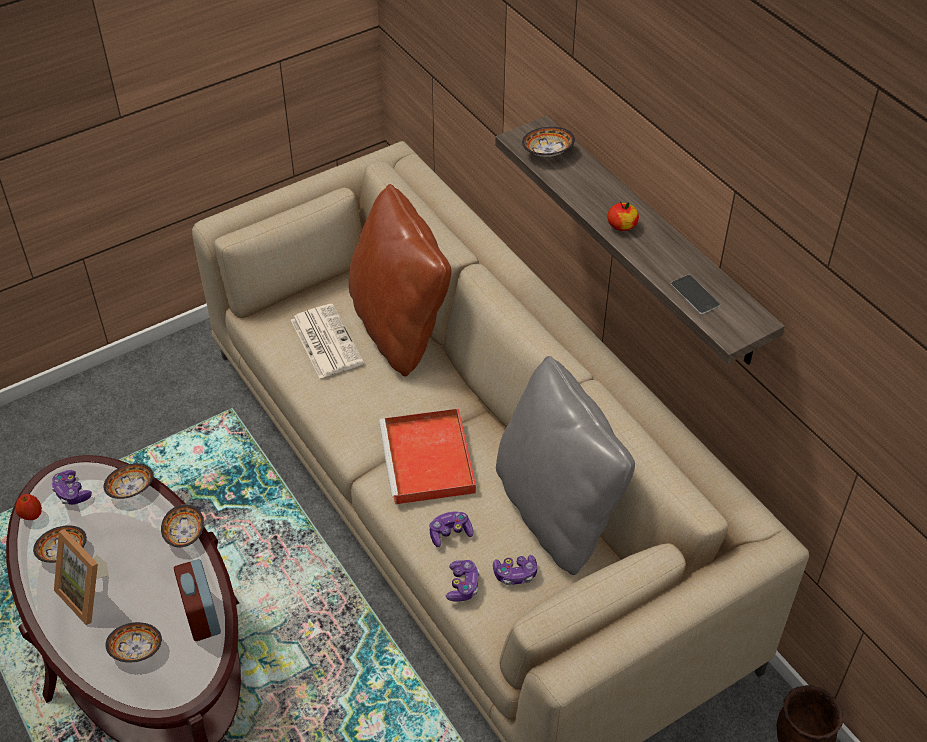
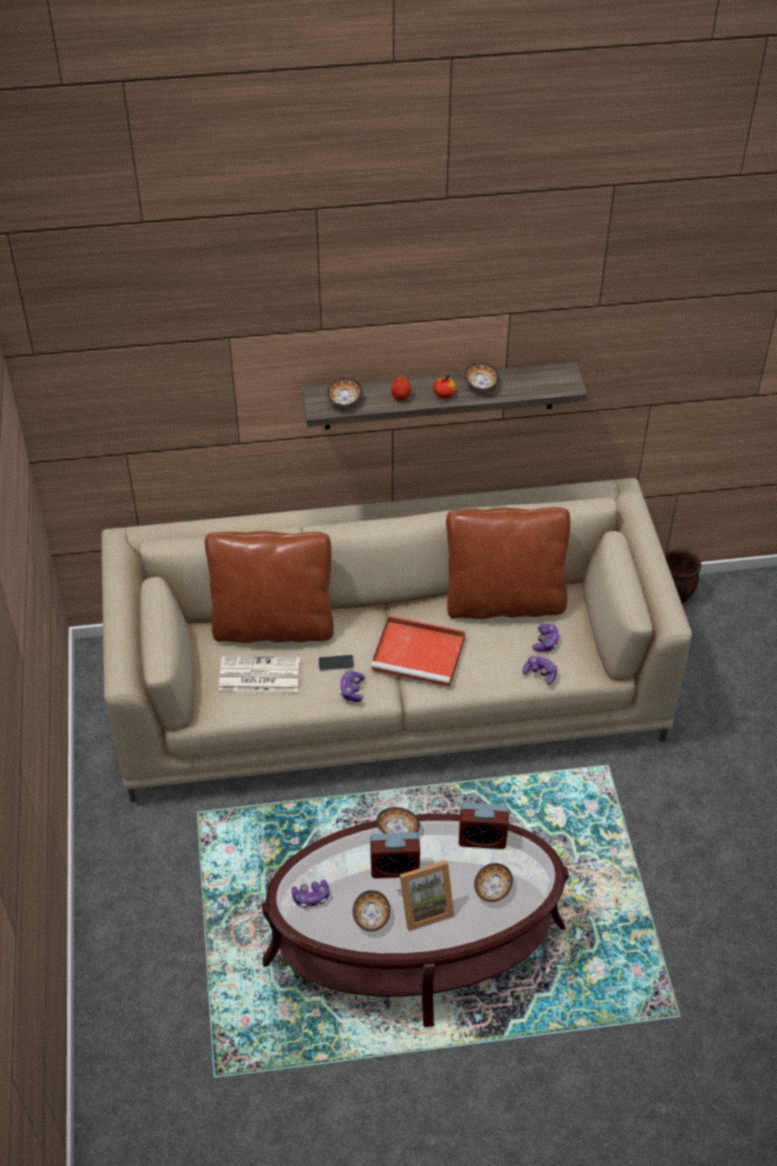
camera: 65 degrees left, 0 degrees up
apple [15,494,42,520] -> apple moved to [391,376,411,401]
bowl [104,463,153,499] -> bowl moved to [464,362,499,390]
game controller [430,511,474,547] -> game controller moved to [339,671,365,702]
grey pillow [496,356,635,575] -> brown pillow [446,507,570,619]
phone [670,275,720,314] -> phone moved to [318,655,354,671]
none -> alarm clock [370,832,420,878]

